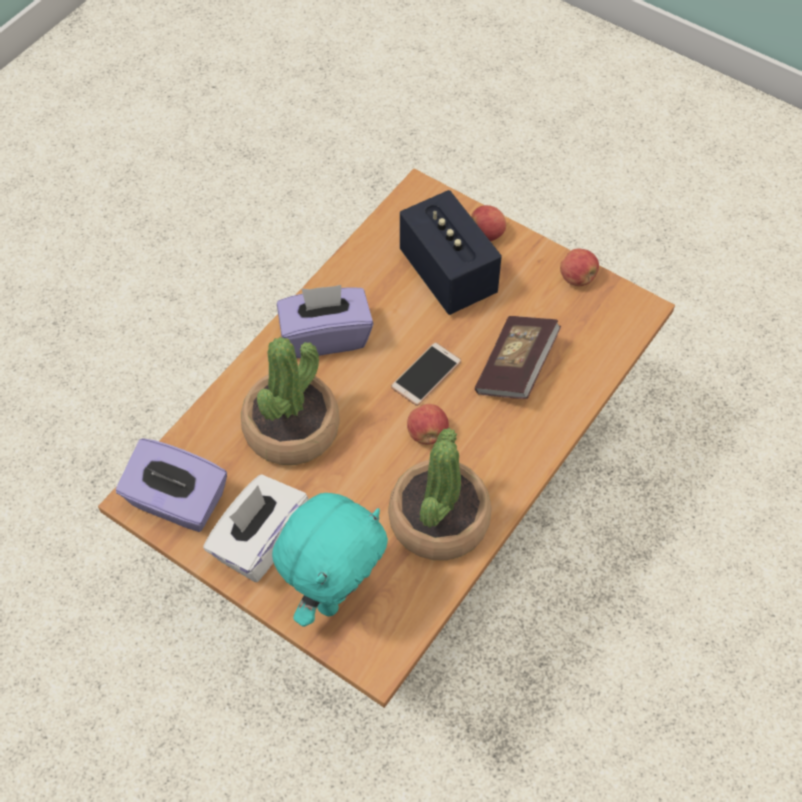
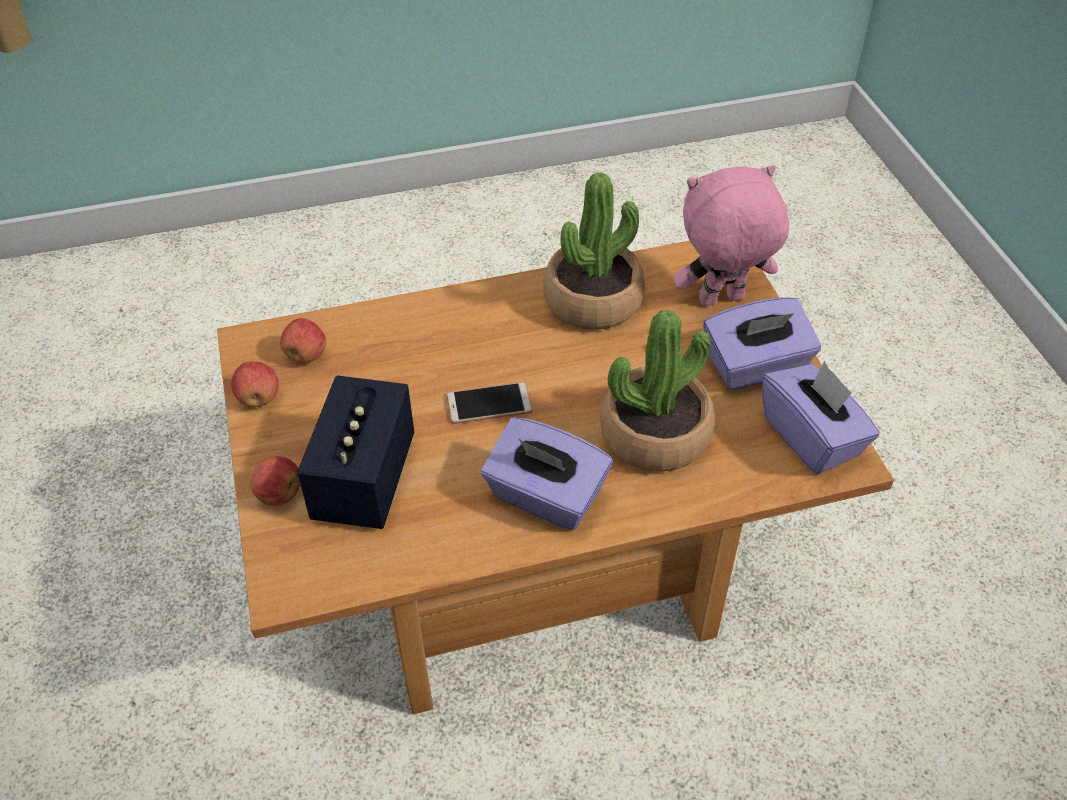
camera: 140 degrees left, 10 degrees down
white tissue box [203,474,309,582] -> purple tissue box [703,297,821,390]
turquoise plush toy [272,493,388,627] -> pink plush toy [674,165,789,306]
apple [407,404,449,445] -> apple moved to [280,318,326,363]
book [475,316,561,399] -> none

